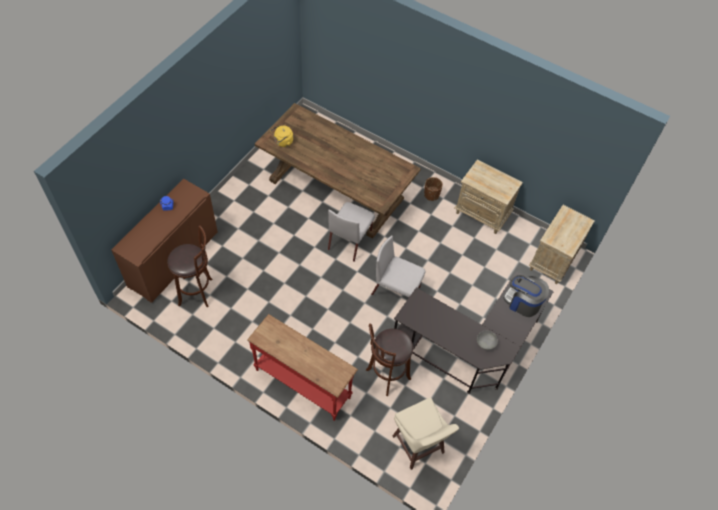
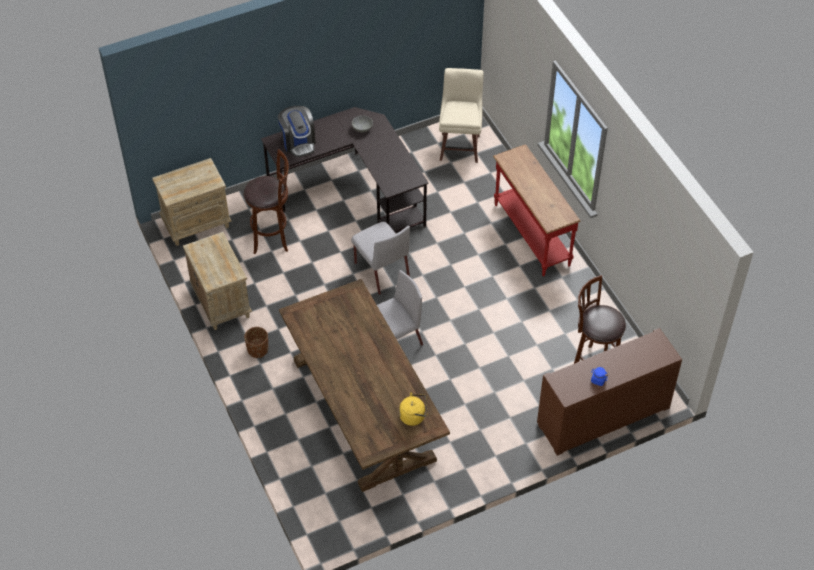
camera: 145 degrees left, 5 degrees down
brown stool [366,323,413,396] -> brown stool moved to [244,149,289,254]

